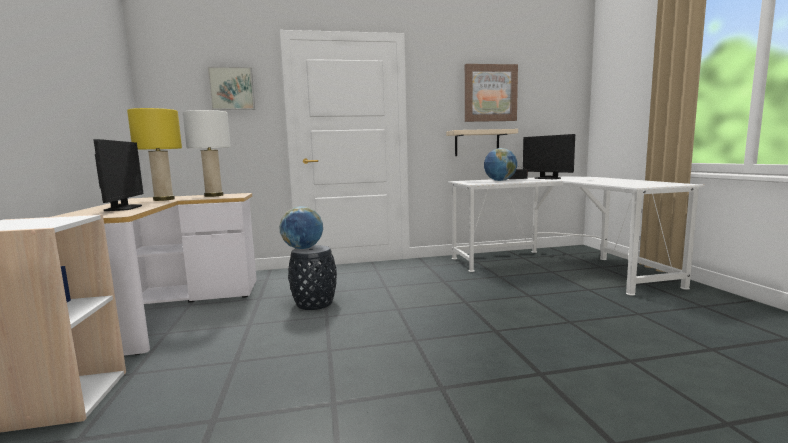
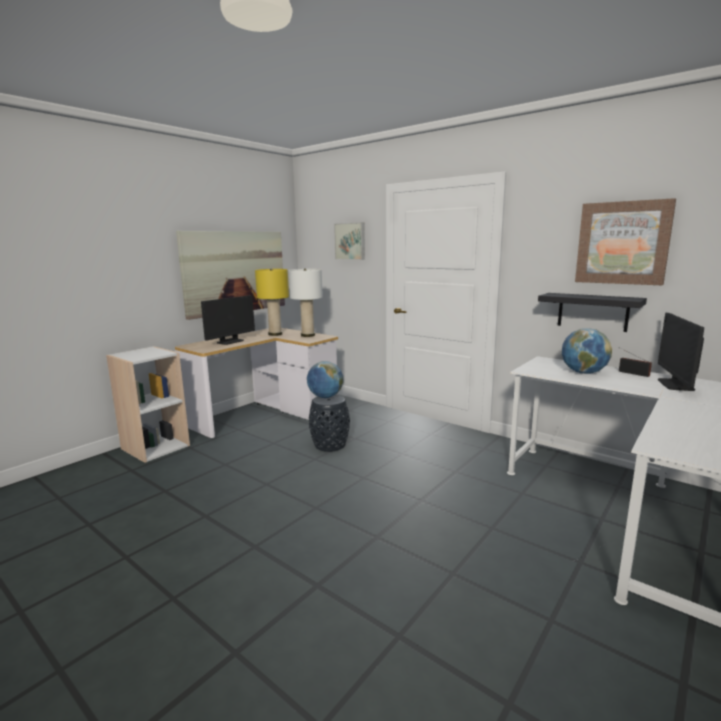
camera: 50 degrees right, 5 degrees up
beige shelf [446,129,518,156] -> black shelf [538,293,647,332]
none -> picture [176,231,285,320]

